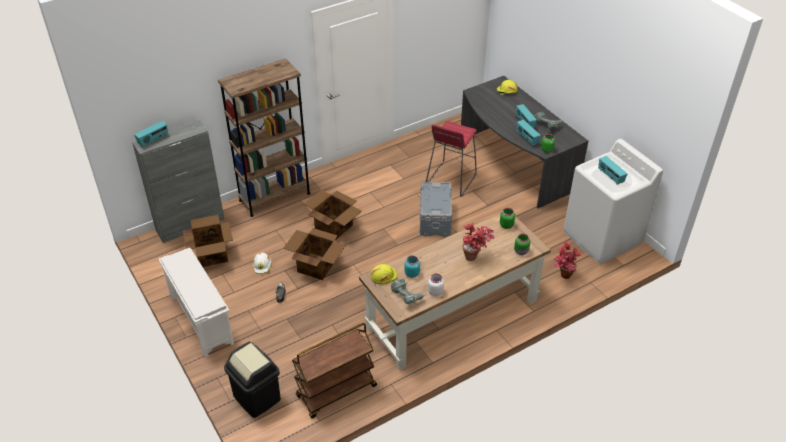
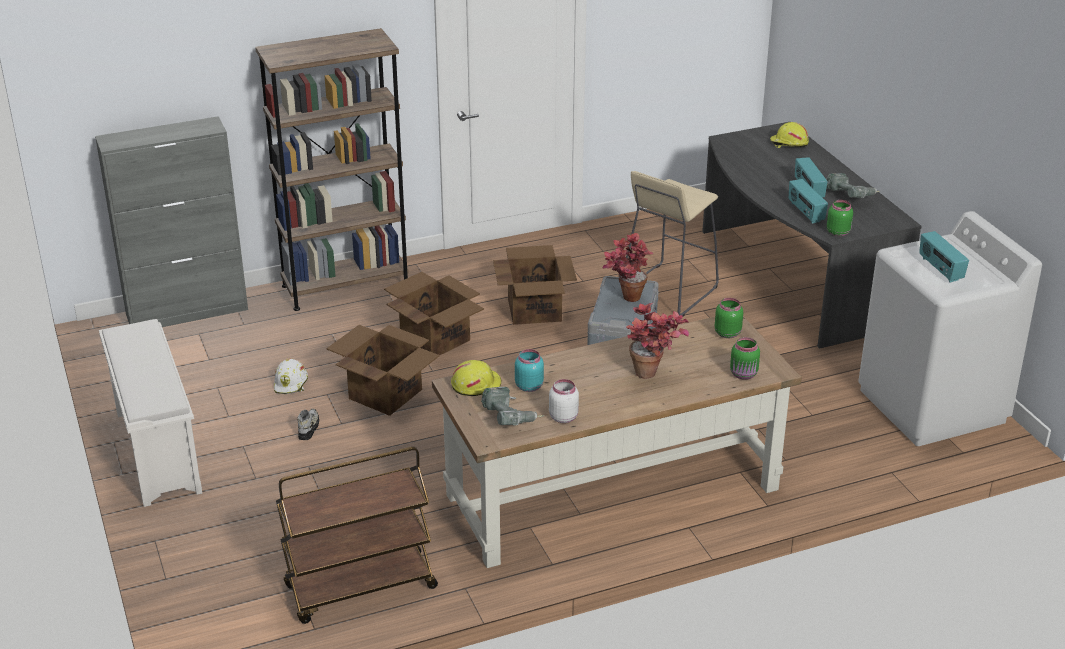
camera: 10 degrees right, 10 degrees down
radio [134,121,168,147] -> none
cardboard box [183,215,233,267] -> cardboard box moved to [493,245,577,325]
black trash can [224,342,281,418] -> none
red stool [426,121,477,197] -> beige stool [626,171,719,317]
potted plant [553,241,582,279] -> potted plant moved to [602,233,653,302]

